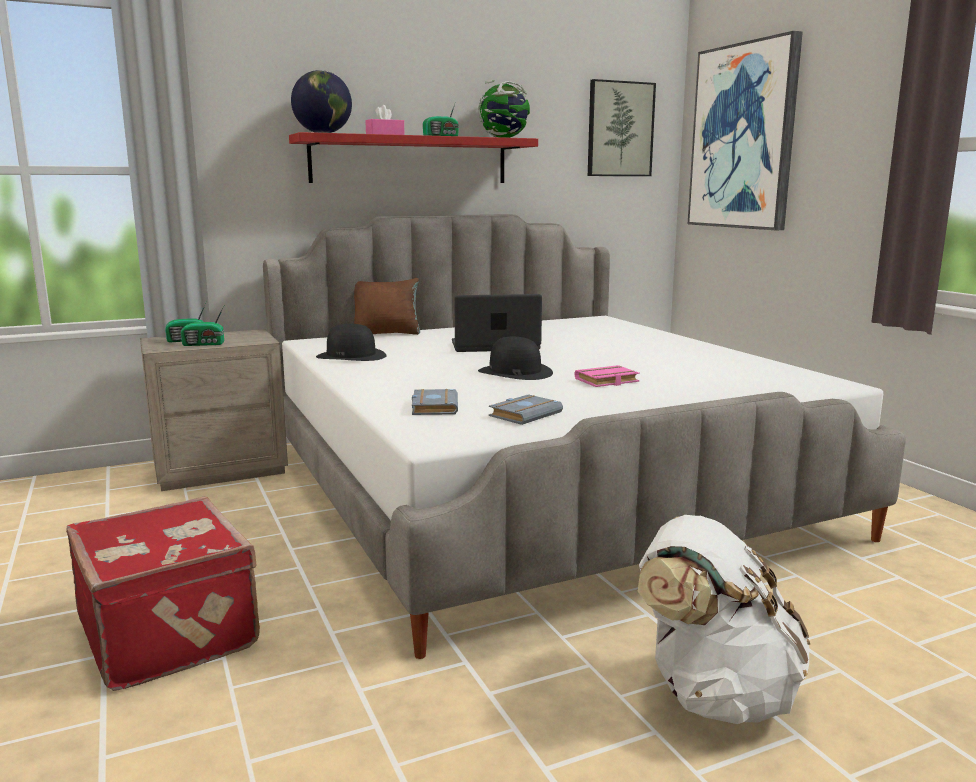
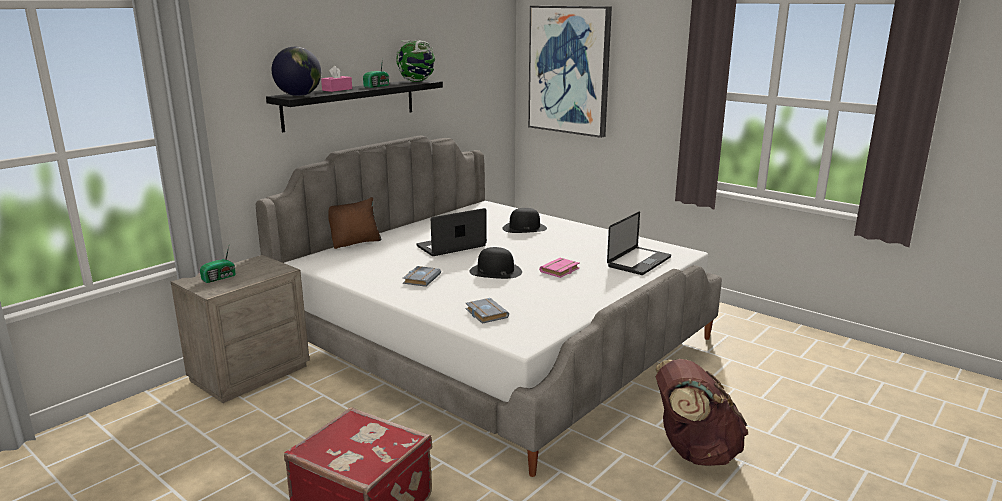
camera: 25 degrees left, 5 degrees up
radio [181,304,225,346] -> none
red shelf [289,132,538,183] -> black shelf [266,80,443,132]
black hat [316,324,387,361] -> black hat moved to [503,208,547,233]
grey book [489,394,563,425] -> grey book moved to [403,266,441,287]
picture [588,79,656,176] -> none
white backpack [638,515,810,724] -> brown backpack [655,359,748,466]
none -> laptop [607,211,671,275]

